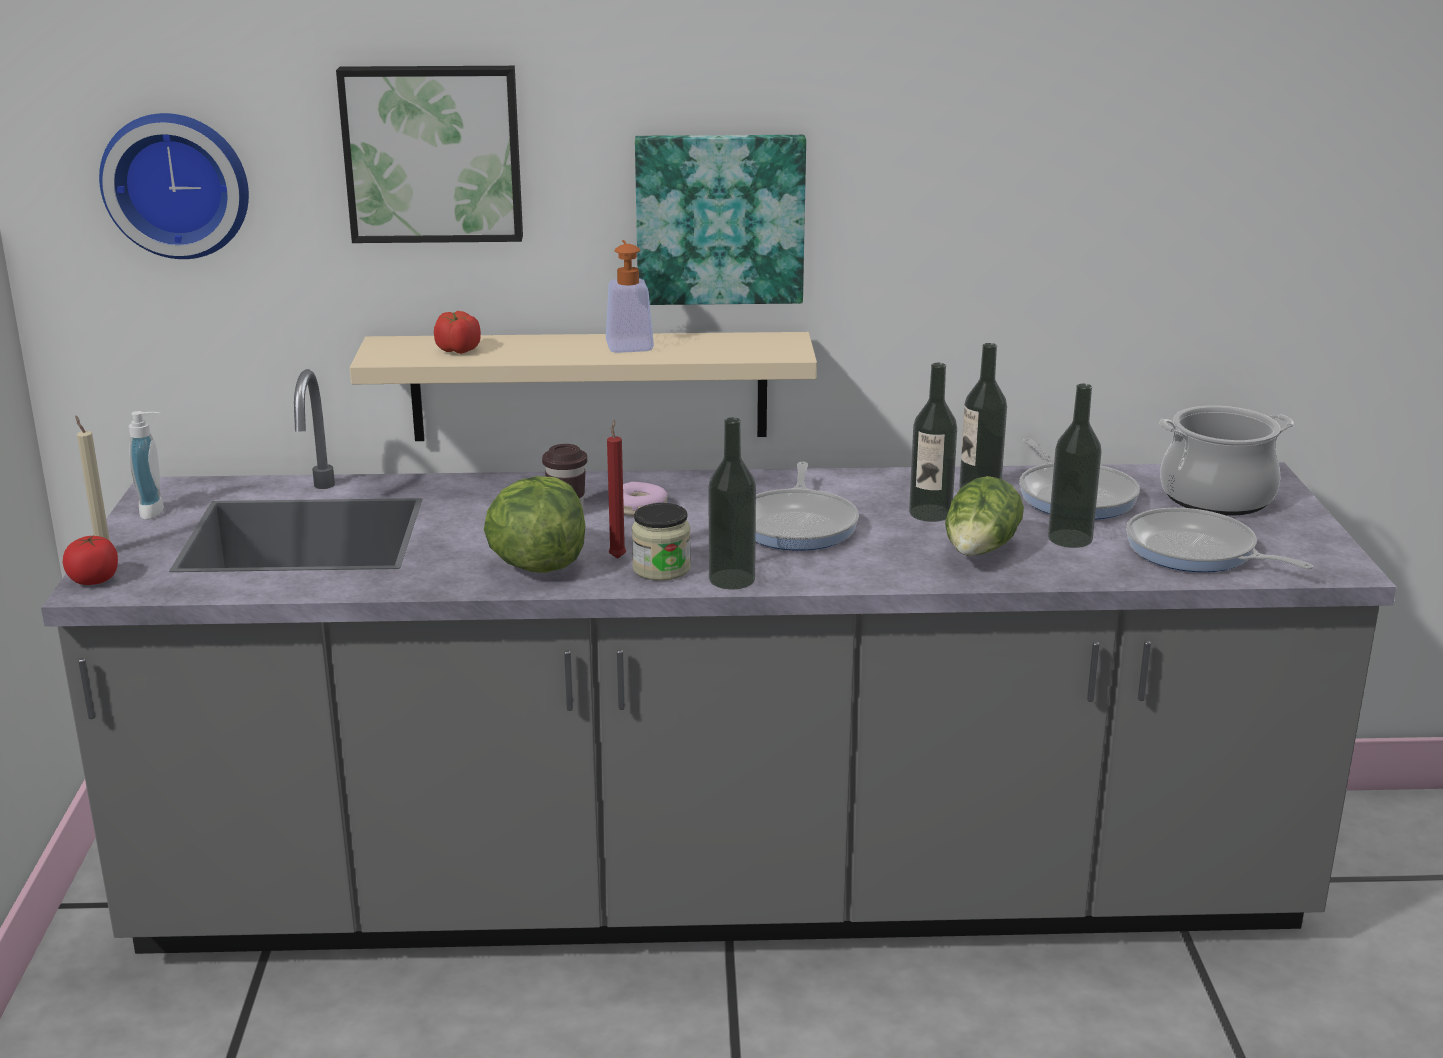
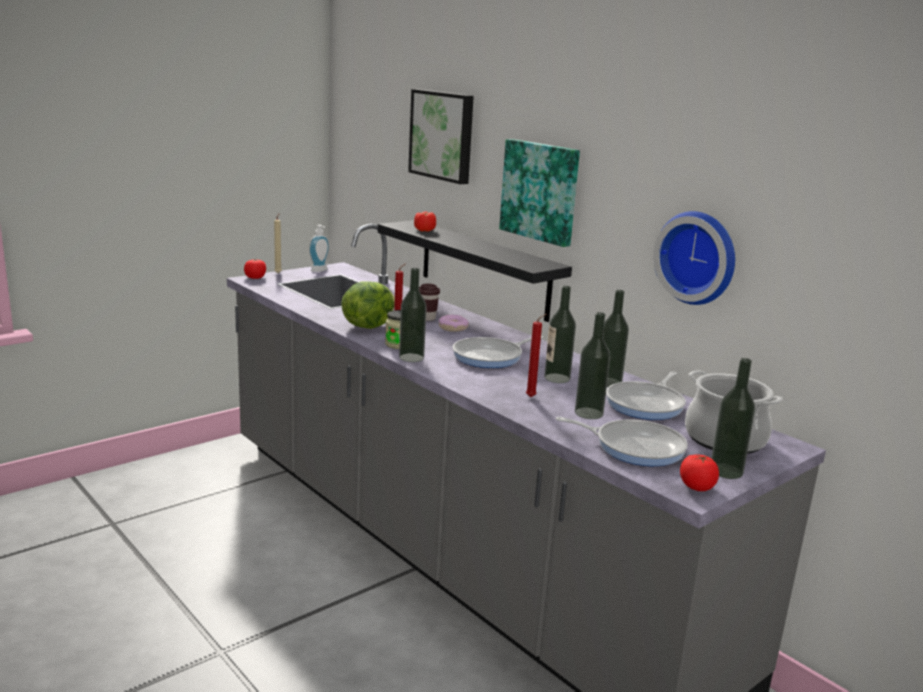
camera: 50 degrees right, 5 degrees down
wall clock [99,113,249,259] -> wall clock moved to [653,211,735,305]
beige shelf [350,332,817,441] -> black shelf [378,220,572,322]
soap dispenser [606,240,654,353] -> none
lettuce [945,476,1024,555] -> red candle [526,314,546,397]
frying pan [1126,508,1313,572] -> frying pan turned 105 degrees clockwise [556,417,688,466]
none -> tomato [680,455,719,491]
none -> bottle [711,358,755,479]

